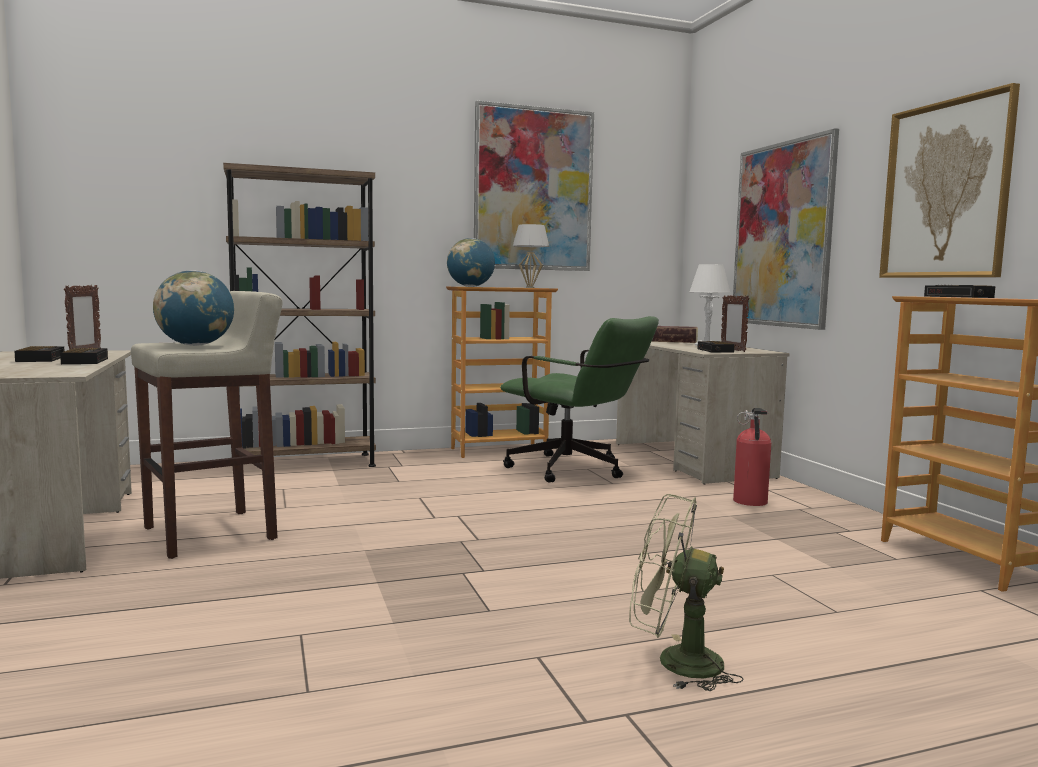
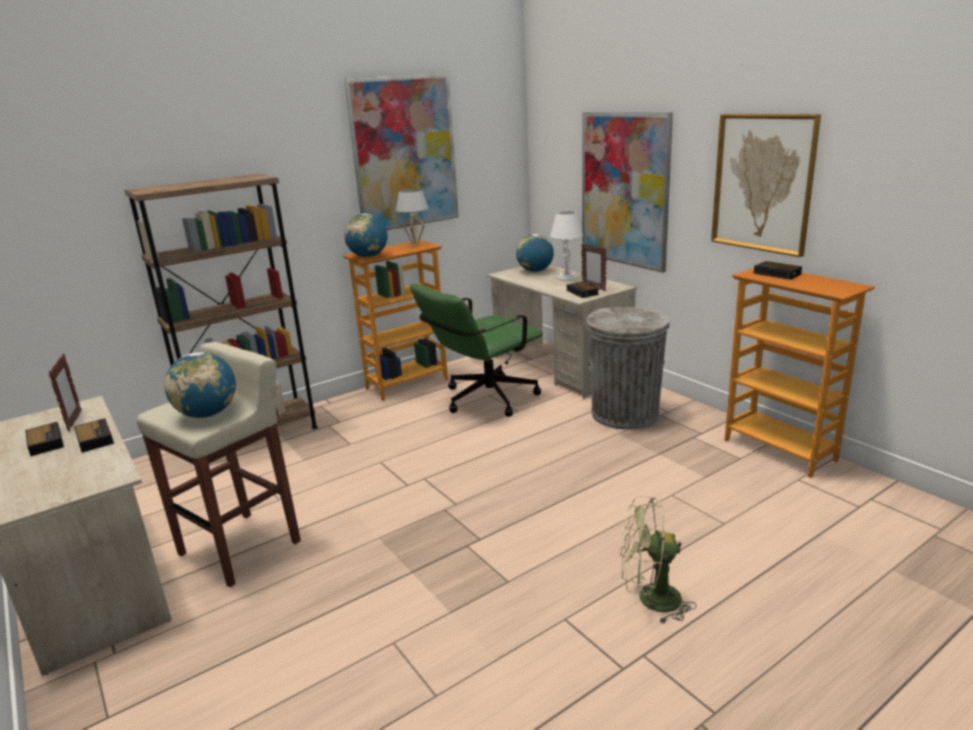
camera: 15 degrees left, 15 degrees up
green office chair [500,316,659,483] -> green office chair turned 120 degrees clockwise [410,284,543,417]
book [652,326,698,343] -> globe [516,234,554,272]
fire extinguisher [733,408,771,506] -> grey trash can [586,307,670,430]

